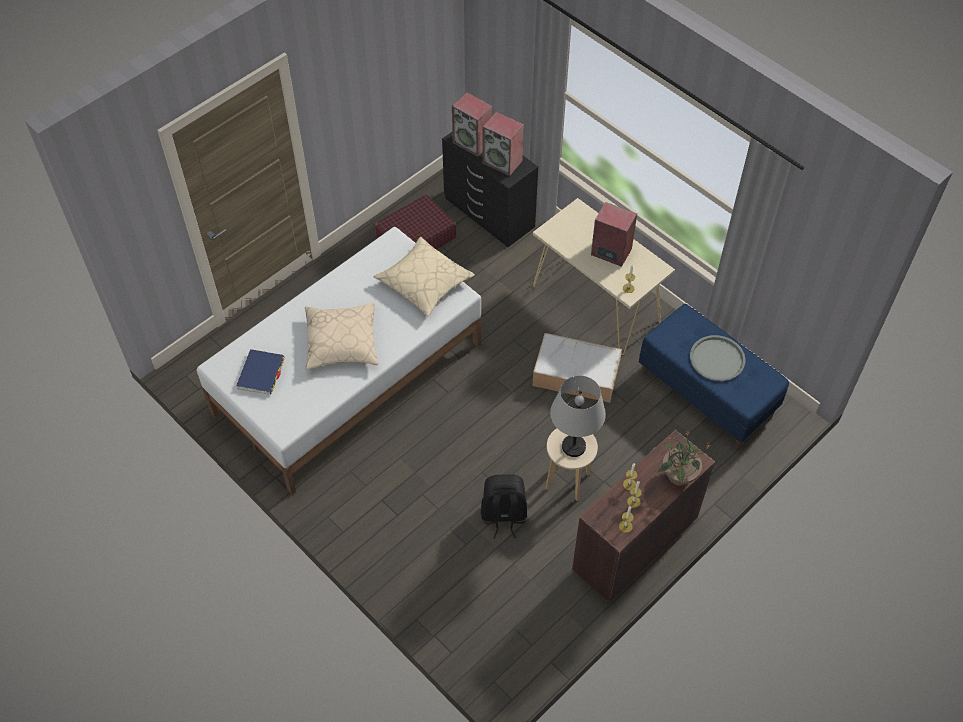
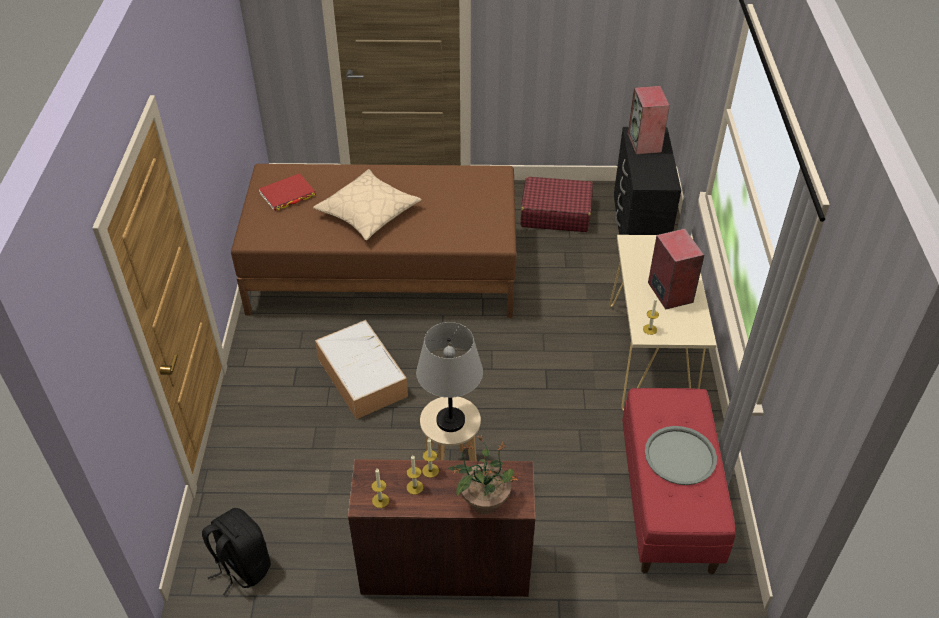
camera: 45 degrees right, 10 degrees down
white bed [197,227,482,495] -> brown bed [231,164,517,318]
blue book [236,349,285,395] -> red book [259,173,316,211]
beige pillow [374,237,475,317] -> none
black backpack [481,474,527,538] -> black backpack moved to [202,508,271,596]
speaker [483,112,524,176] -> none
storage box [532,333,622,403] -> storage box moved to [315,320,408,419]
blue bench [639,304,789,449] -> red bench [622,388,736,574]

